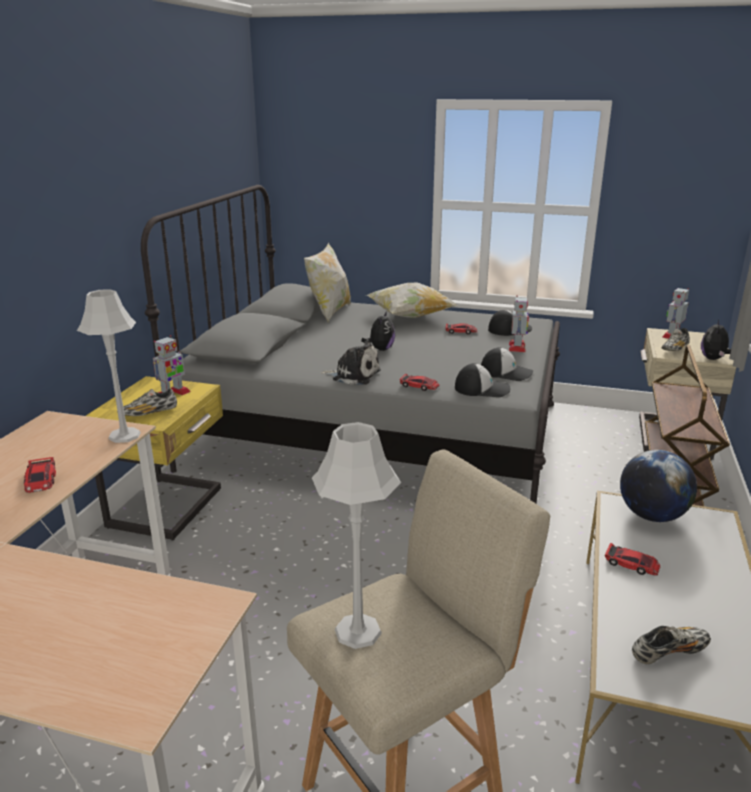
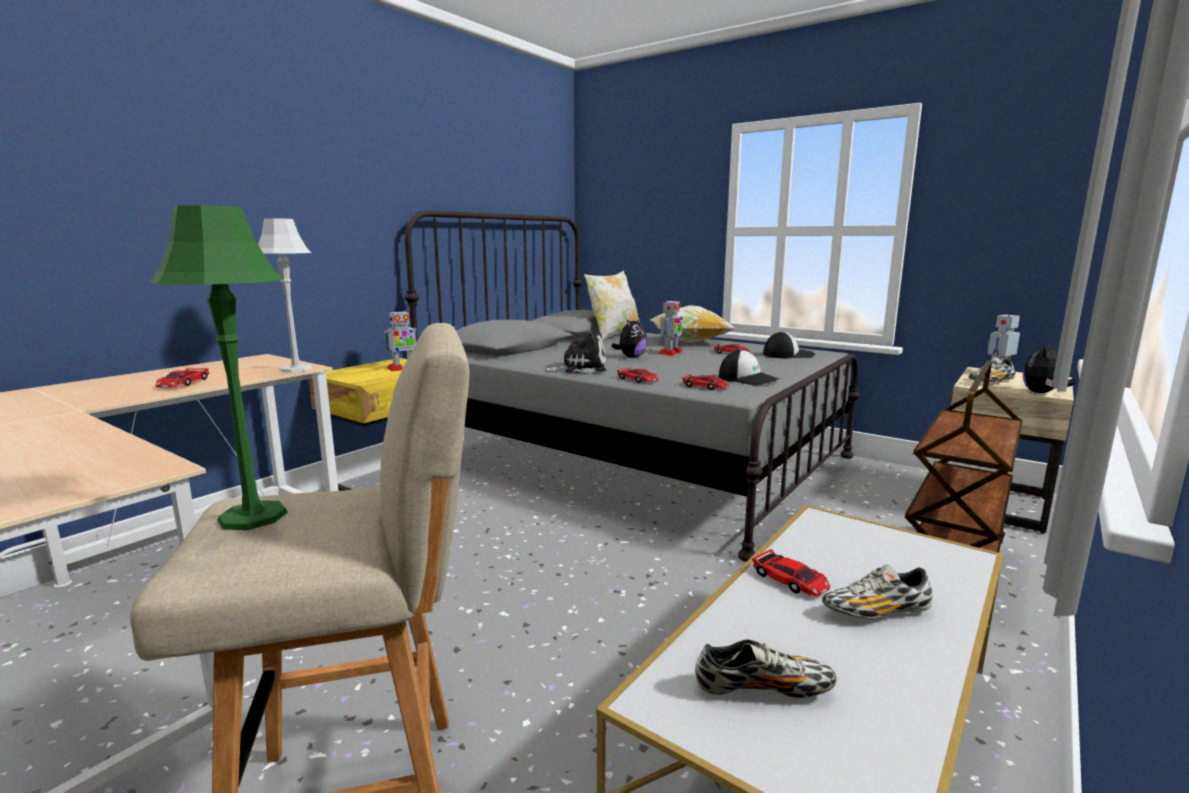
camera: 20 degrees right, 10 degrees down
shoe [117,388,177,416] -> shoe moved to [822,565,932,619]
grey table lamp [312,422,401,649] -> green table lamp [150,205,288,530]
plush toy [321,339,381,385] -> plush toy turned 45 degrees counterclockwise [545,331,606,374]
cap [455,363,510,397] -> toy car [682,374,729,390]
toy robot [509,296,529,352] -> toy robot moved to [658,299,683,355]
globe [620,450,697,522] -> none

